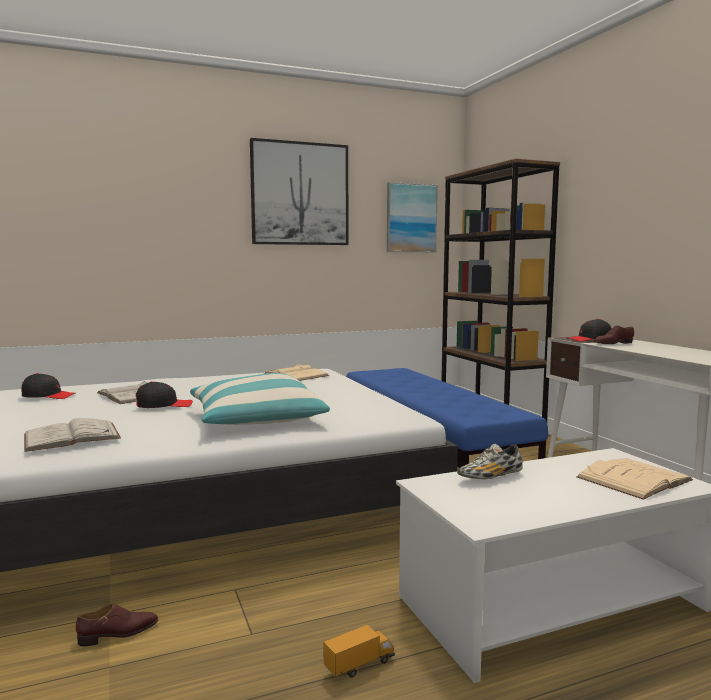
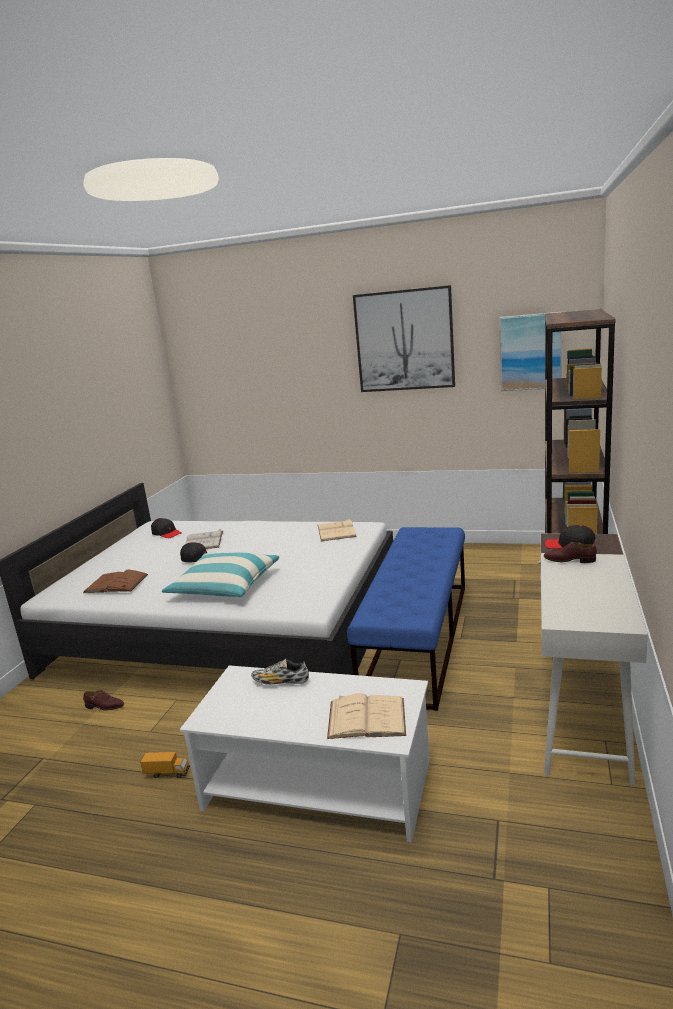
camera: 40 degrees right, 10 degrees up
white book [24,418,121,452] -> brown book [83,570,148,593]

